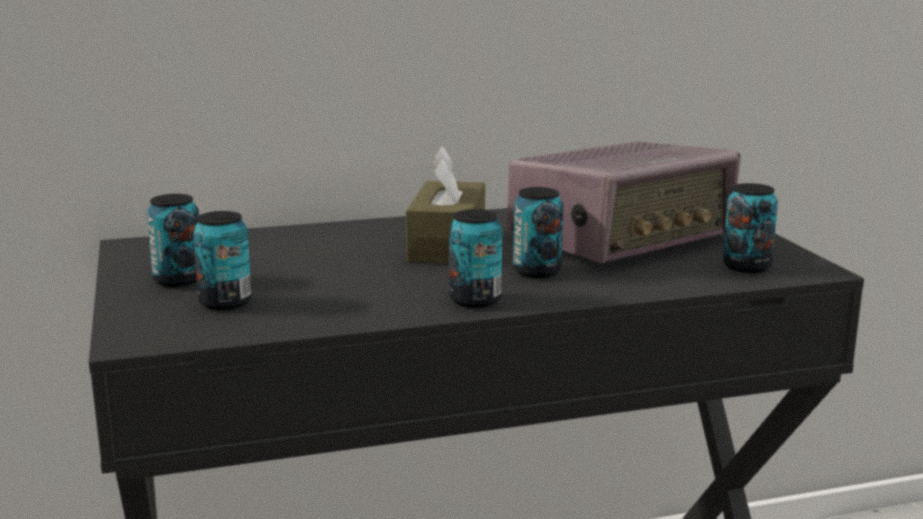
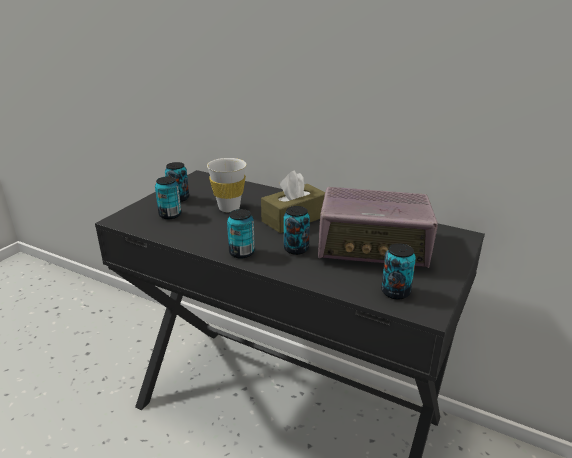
camera: 45 degrees right, 10 degrees up
none -> white cup [207,158,246,212]

